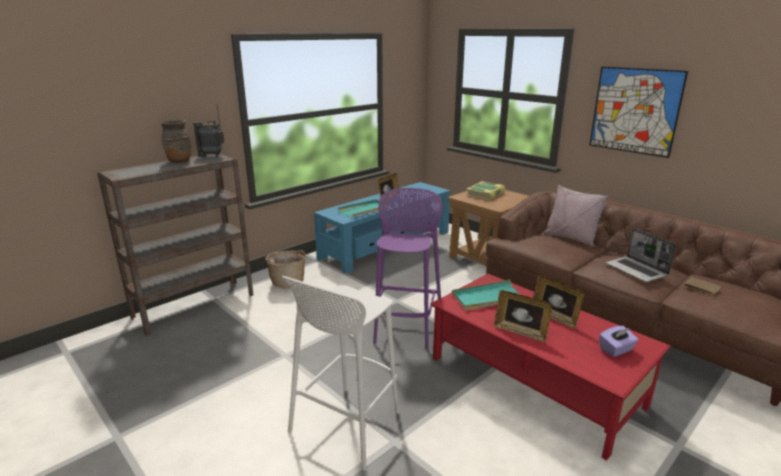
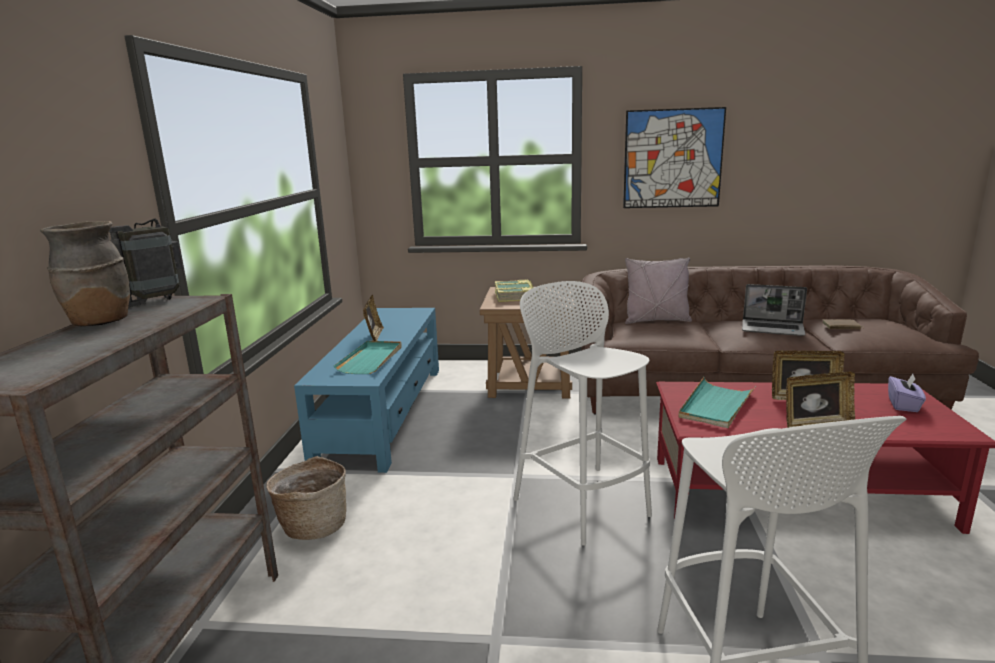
camera: 40 degrees left, 5 degrees down
purple stool [373,188,443,349] -> white stool [513,281,652,546]

